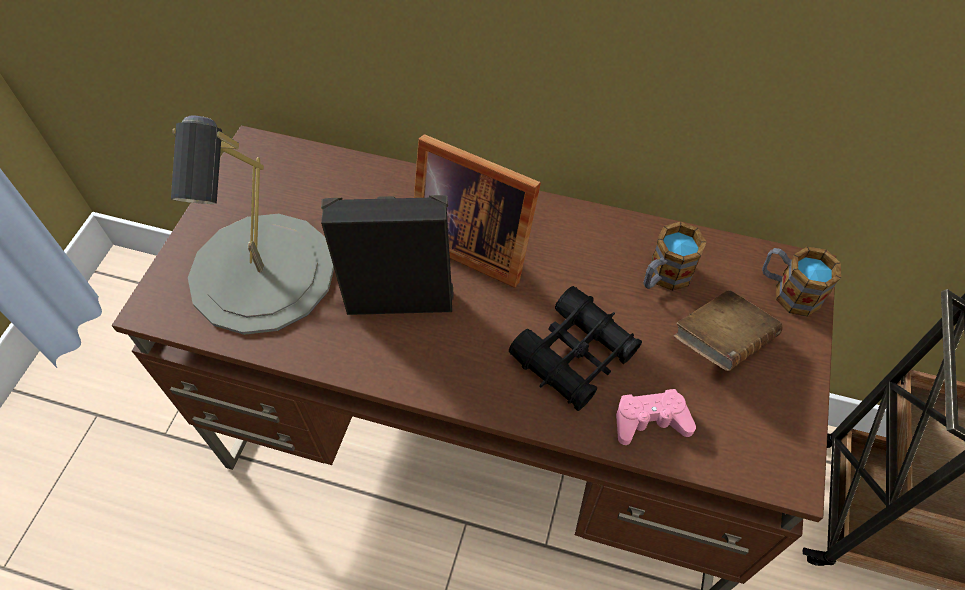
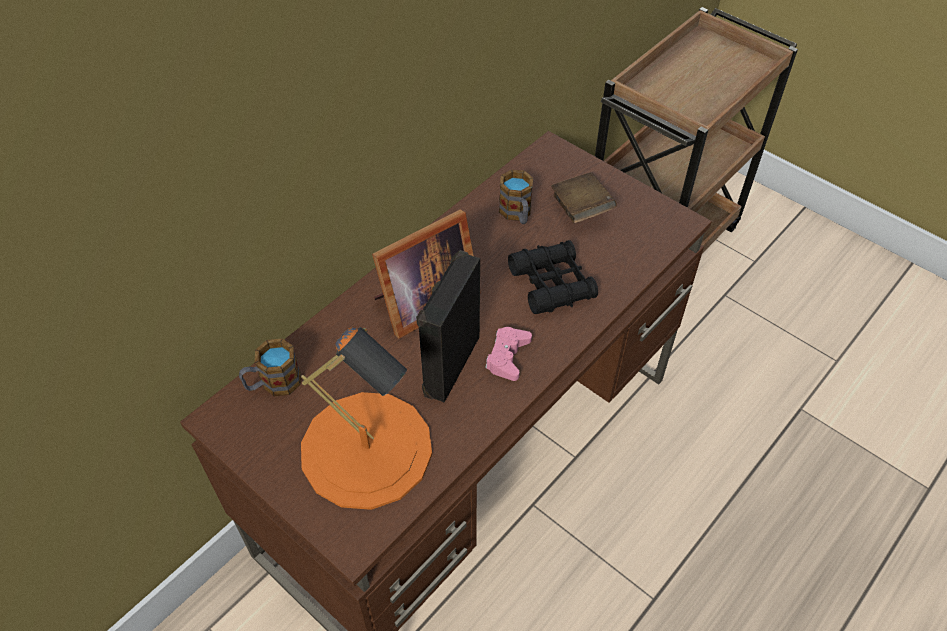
camera: 65 degrees left, 5 degrees down
grey table lamp [171,116,334,335] -> orange table lamp [301,327,432,510]
pink game controller [616,389,696,445] -> pink game controller moved to [485,327,532,381]
mug [762,247,841,316] -> mug moved to [239,338,301,396]

